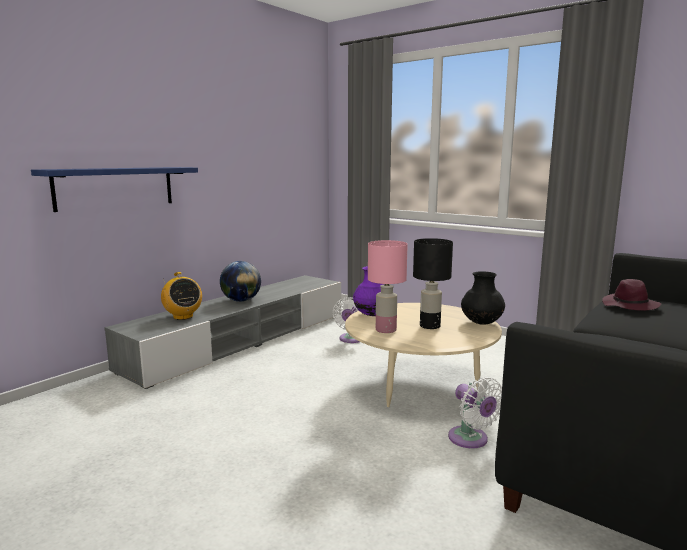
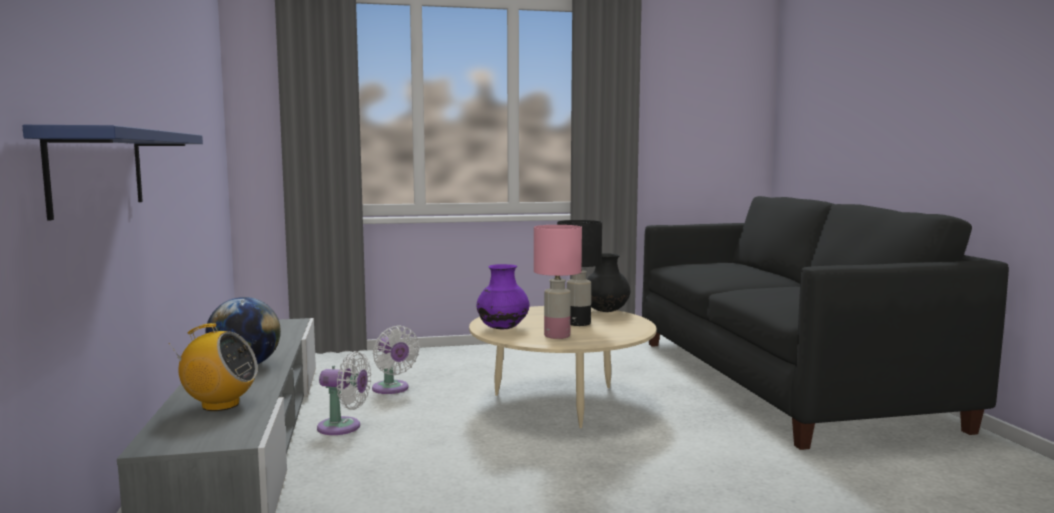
camera: 50 degrees left, 5 degrees down
white fan [448,377,502,448] -> white fan moved to [317,351,372,435]
purple hat [602,279,661,311] -> none

